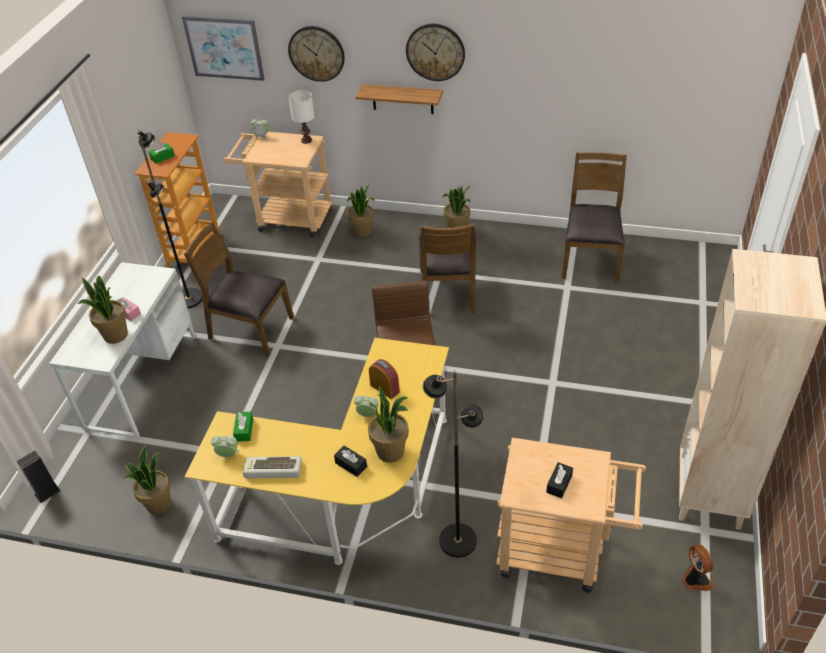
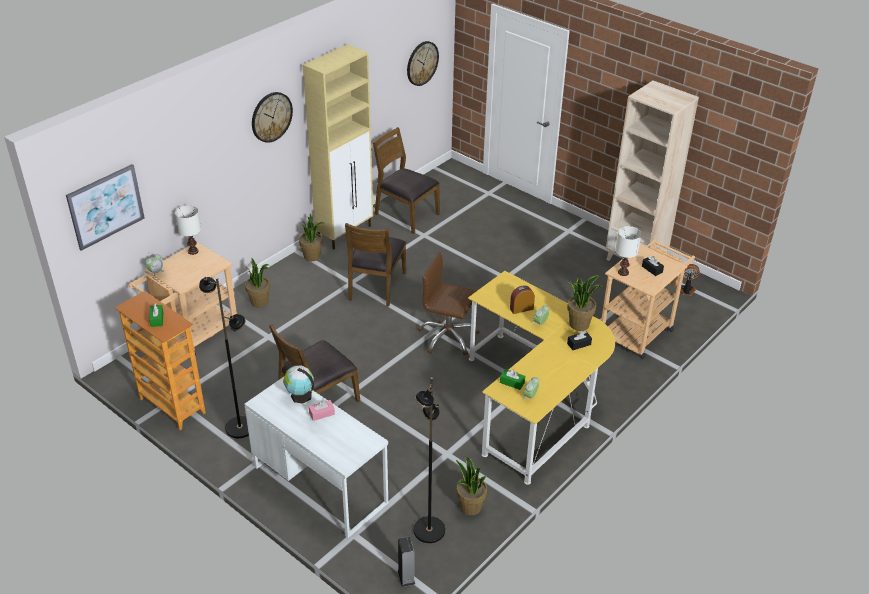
camera: 65 degrees left, 5 degrees down
potted plant [78,275,128,344] -> none
keyboard [243,456,302,478] -> none
wall clock [288,26,345,82] -> wall clock moved to [407,41,439,86]
shelf [355,84,443,114] -> none
brown chair [418,223,476,313] -> brown chair turned 75 degrees clockwise [345,223,406,307]
black floor lamp [423,370,484,557] -> black floor lamp moved to [414,377,445,543]
none -> globe [283,365,314,404]
none -> beige cabinet [303,44,373,249]
none -> white table lamp [615,226,641,276]

